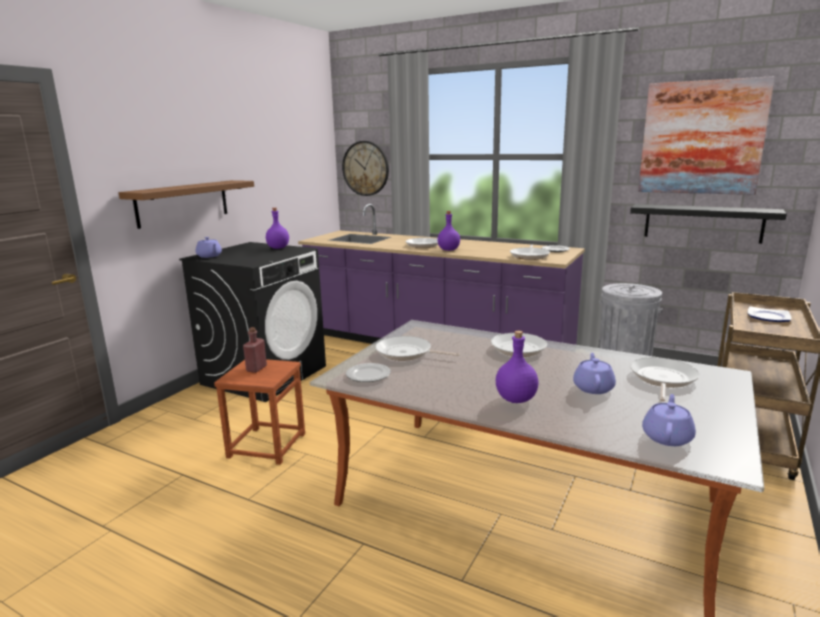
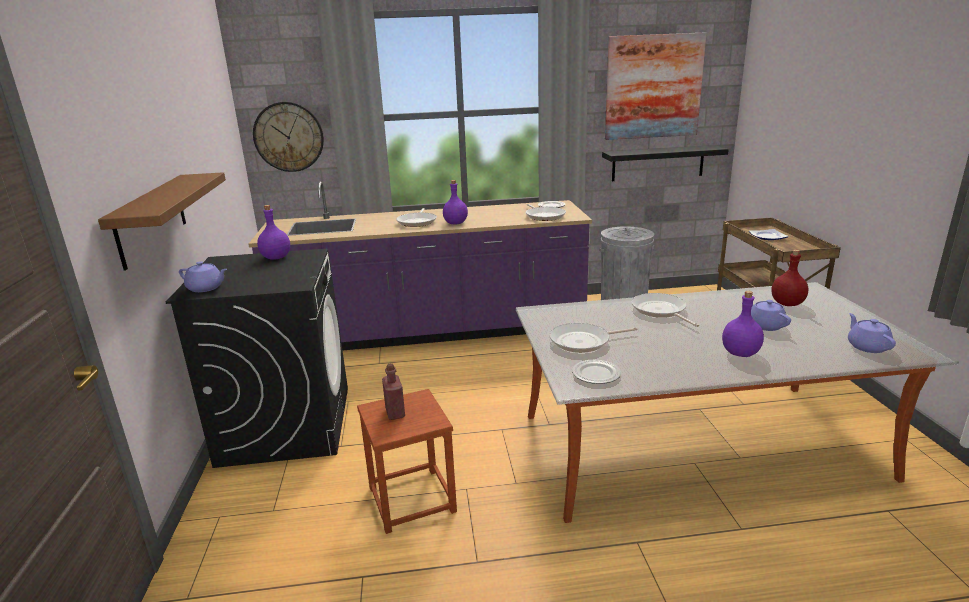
camera: 35 degrees left, 5 degrees up
frying pan [630,357,700,402] -> red bottle [771,250,808,306]

